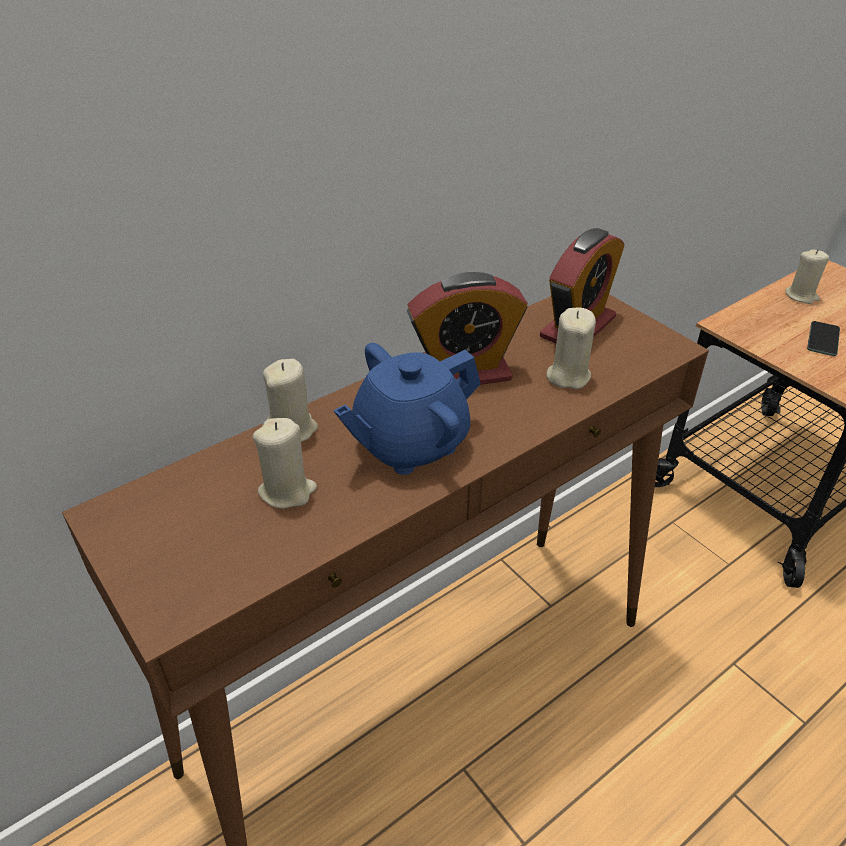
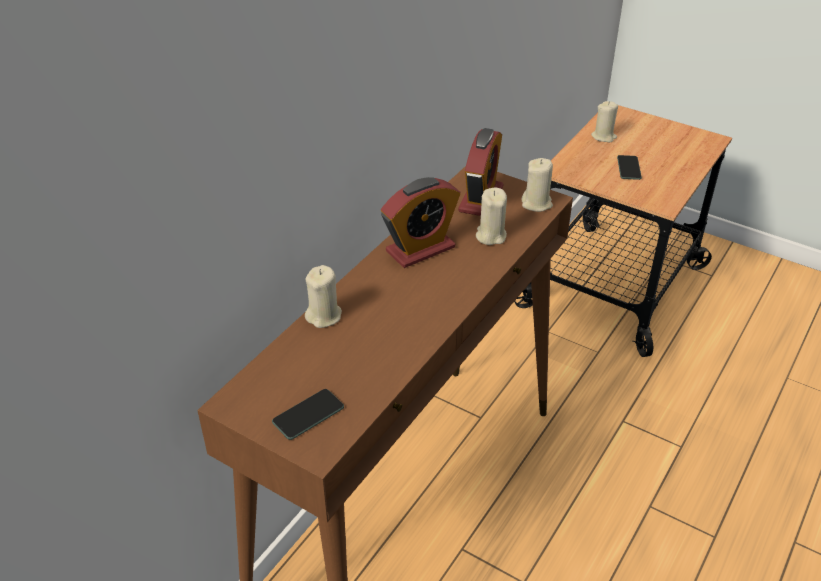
camera: 20 degrees left, 0 degrees up
beige candle [253,418,317,509] -> beige candle moved to [521,158,553,212]
blue teapot [334,343,481,475] -> none
none -> phone [272,389,344,440]

